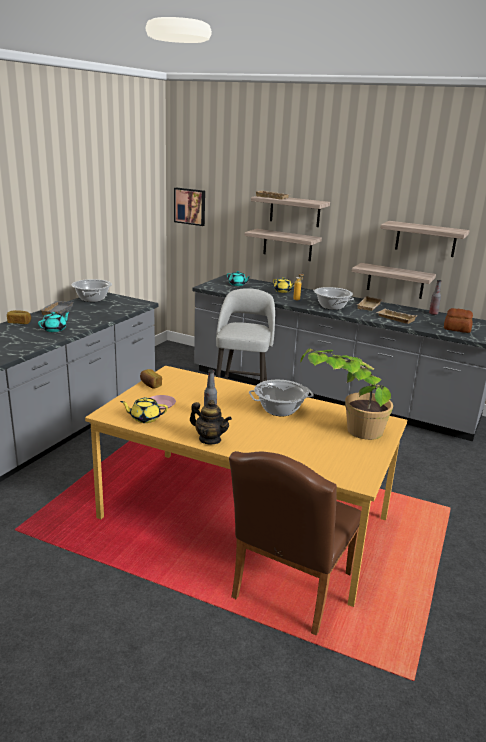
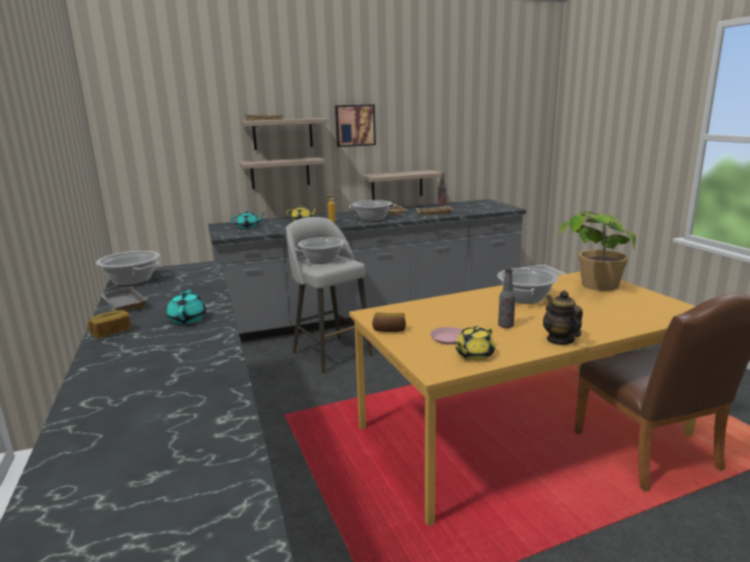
camera: 45 degrees left, 5 degrees down
picture [174,187,205,226] -> picture moved to [335,104,376,147]
teapot [190,400,232,444] -> teapot turned 90 degrees counterclockwise [543,290,583,345]
shelf [380,221,470,257] -> none
bread [444,308,473,333] -> none
none -> cooking pot [294,237,349,264]

